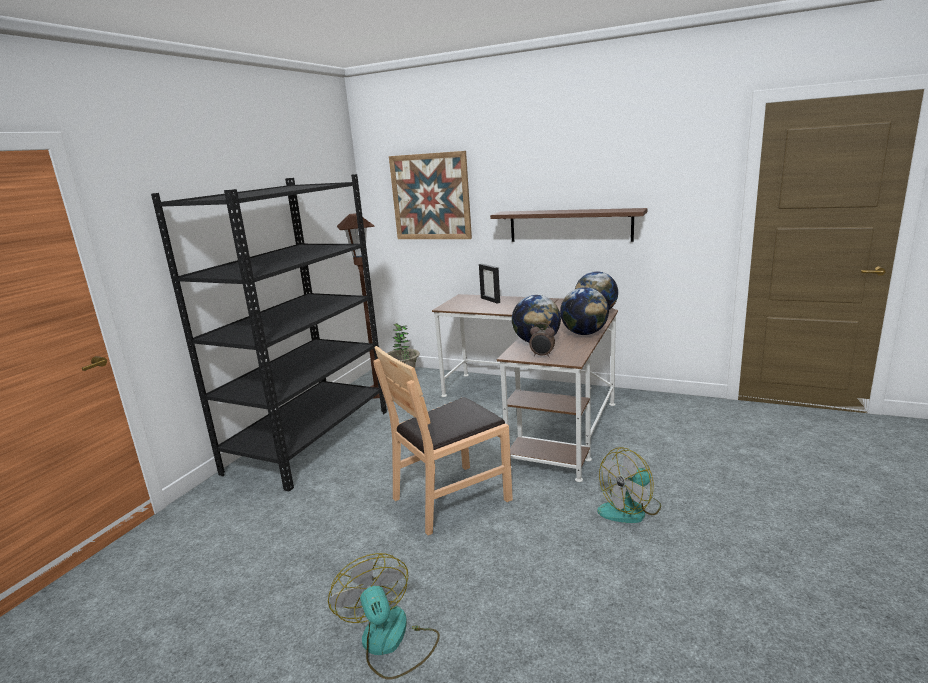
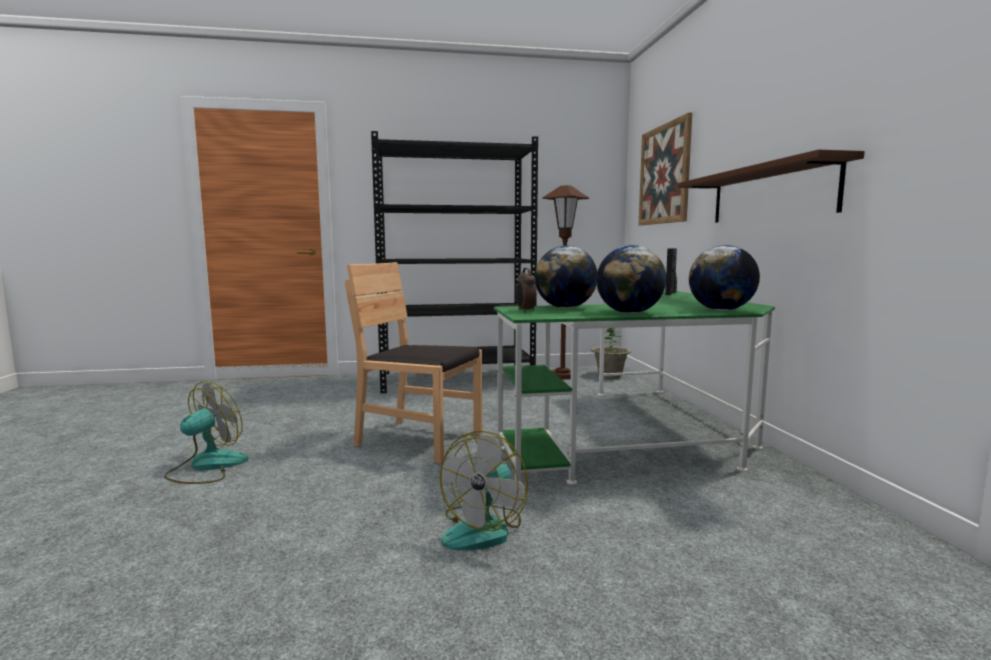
camera: 55 degrees right, 10 degrees down
brown desk [432,294,618,482] -> green desk [494,289,775,485]
fan [597,447,661,523] -> fan turned 90 degrees counterclockwise [440,431,528,550]

